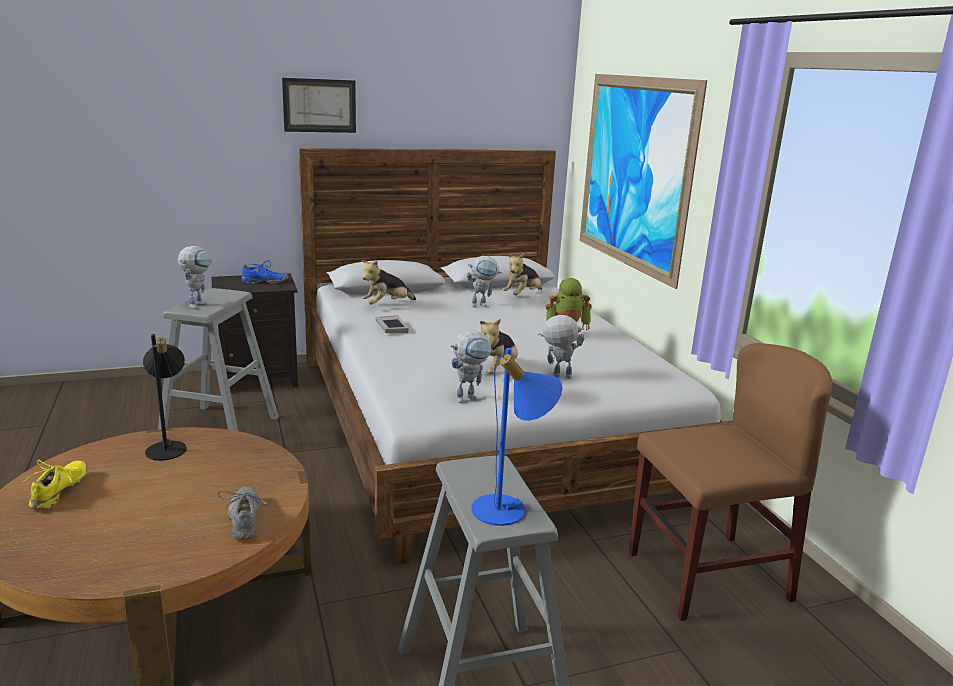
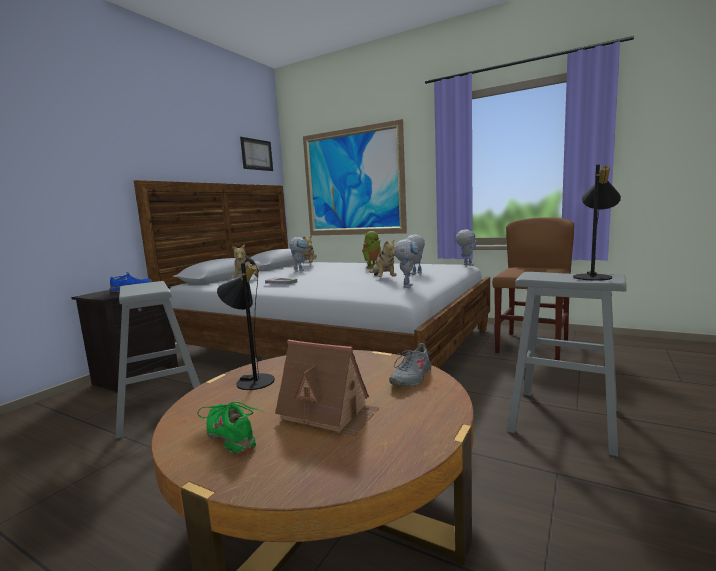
camera: 40 degrees left, 10 degrees down
yellow shoe [23,460,88,510] -> green shoe [197,401,263,454]
toy robot [178,246,213,309] -> toy robot moved to [456,230,477,266]
grey shoe [218,486,273,540] -> grey shoe turned 90 degrees counterclockwise [389,343,435,387]
picture [282,78,356,133] -> picture moved to [240,137,273,171]
blue table lamp [471,348,562,526] -> black table lamp [573,165,621,281]
none -> toy house [275,340,380,436]

